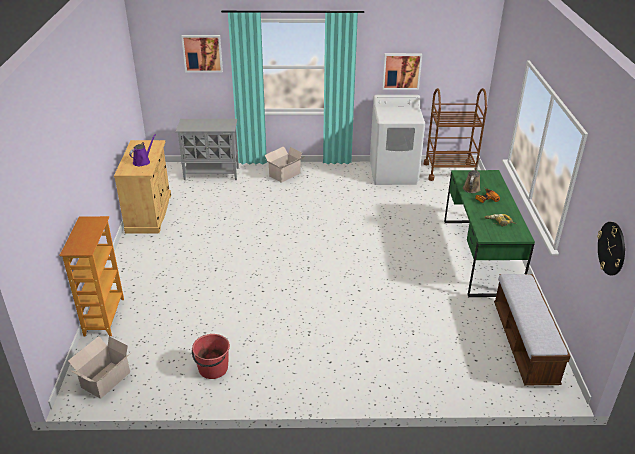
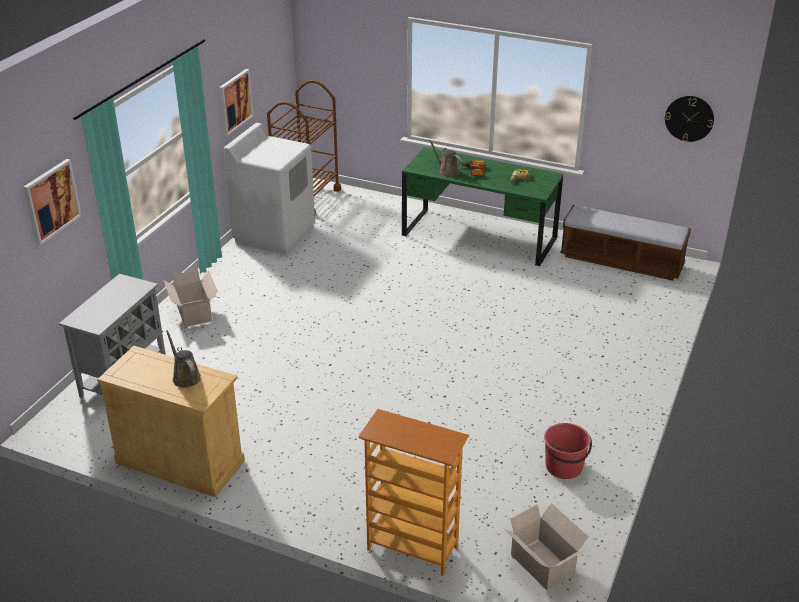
camera: 65 degrees left, 0 degrees up
purple watering can [129,134,156,166] -> brown watering can [166,330,201,387]

